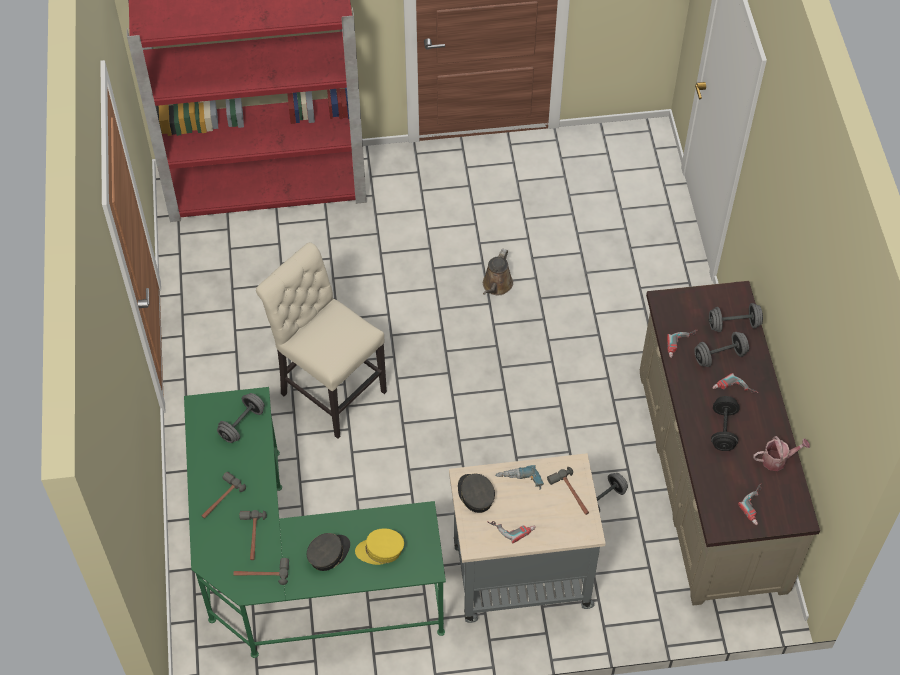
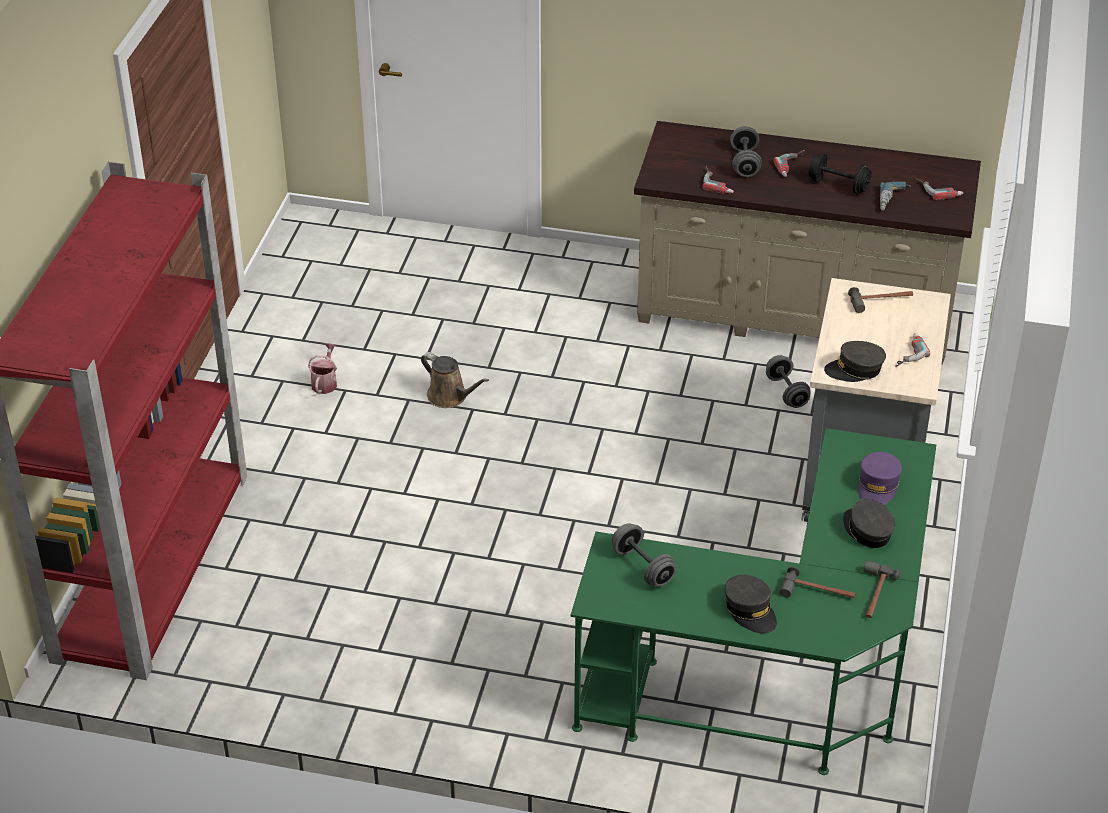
camera: 70 degrees left, 15 degrees down
hammer [202,472,246,519] -> grey cap [725,575,777,634]
beige stool [256,242,387,439] -> none
yellow cap [355,528,404,565] -> purple cap [857,452,902,505]
power drill [495,465,544,490] -> power drill moved to [880,182,911,211]
grey dumbbell [709,303,763,332] -> none
watering can [753,436,810,471] -> watering can moved to [308,343,337,394]

